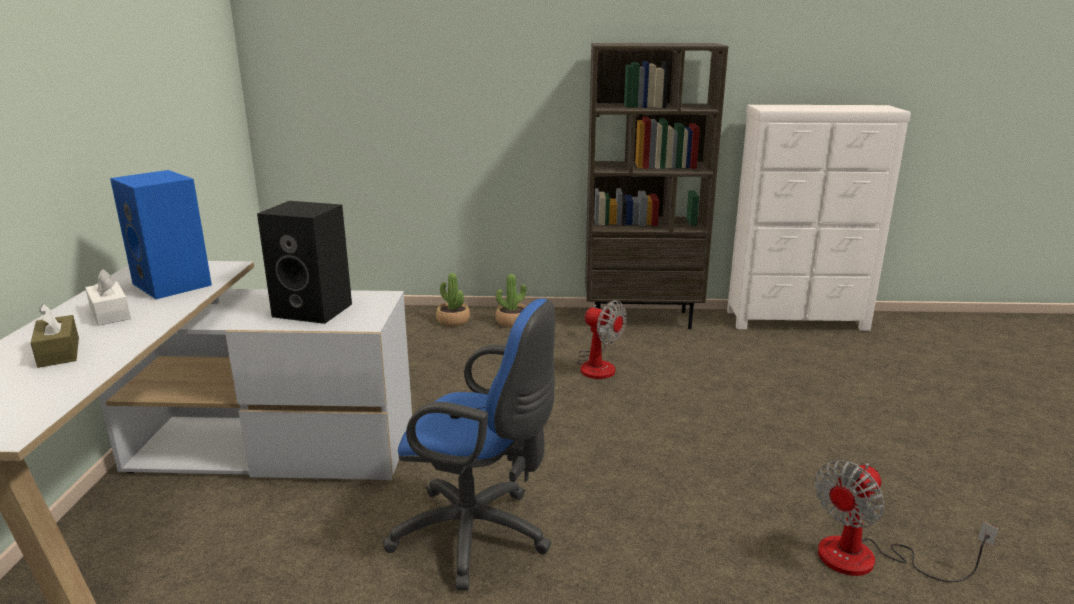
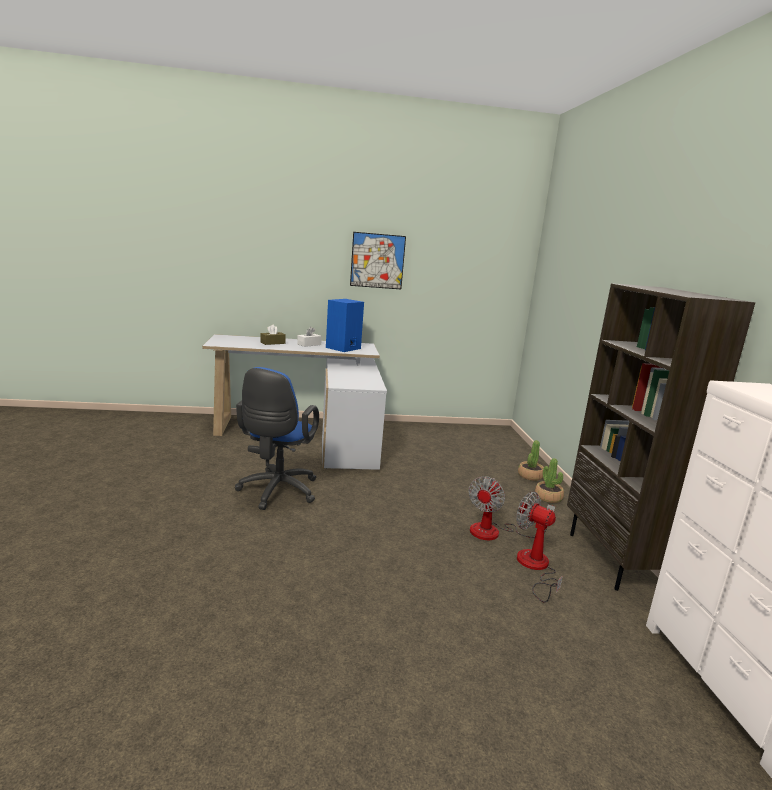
camera: 80 degrees right, 5 degrees down
black speaker [257,201,352,324] -> none
fan [815,460,999,582] -> fan moved to [516,492,563,603]
none -> picture [350,232,406,289]

